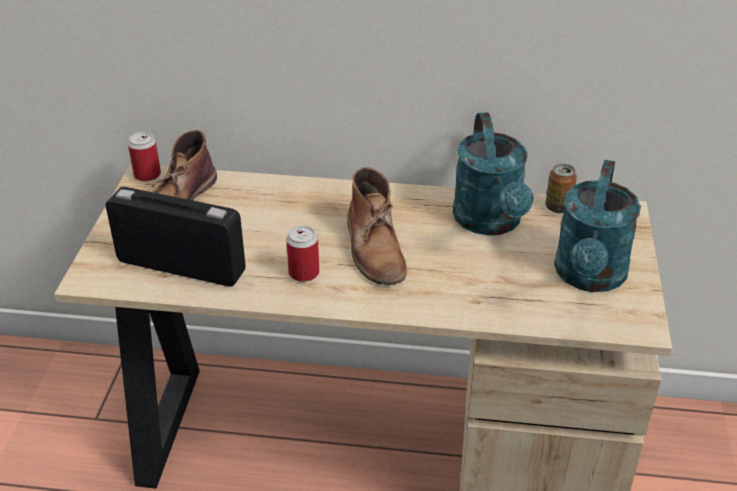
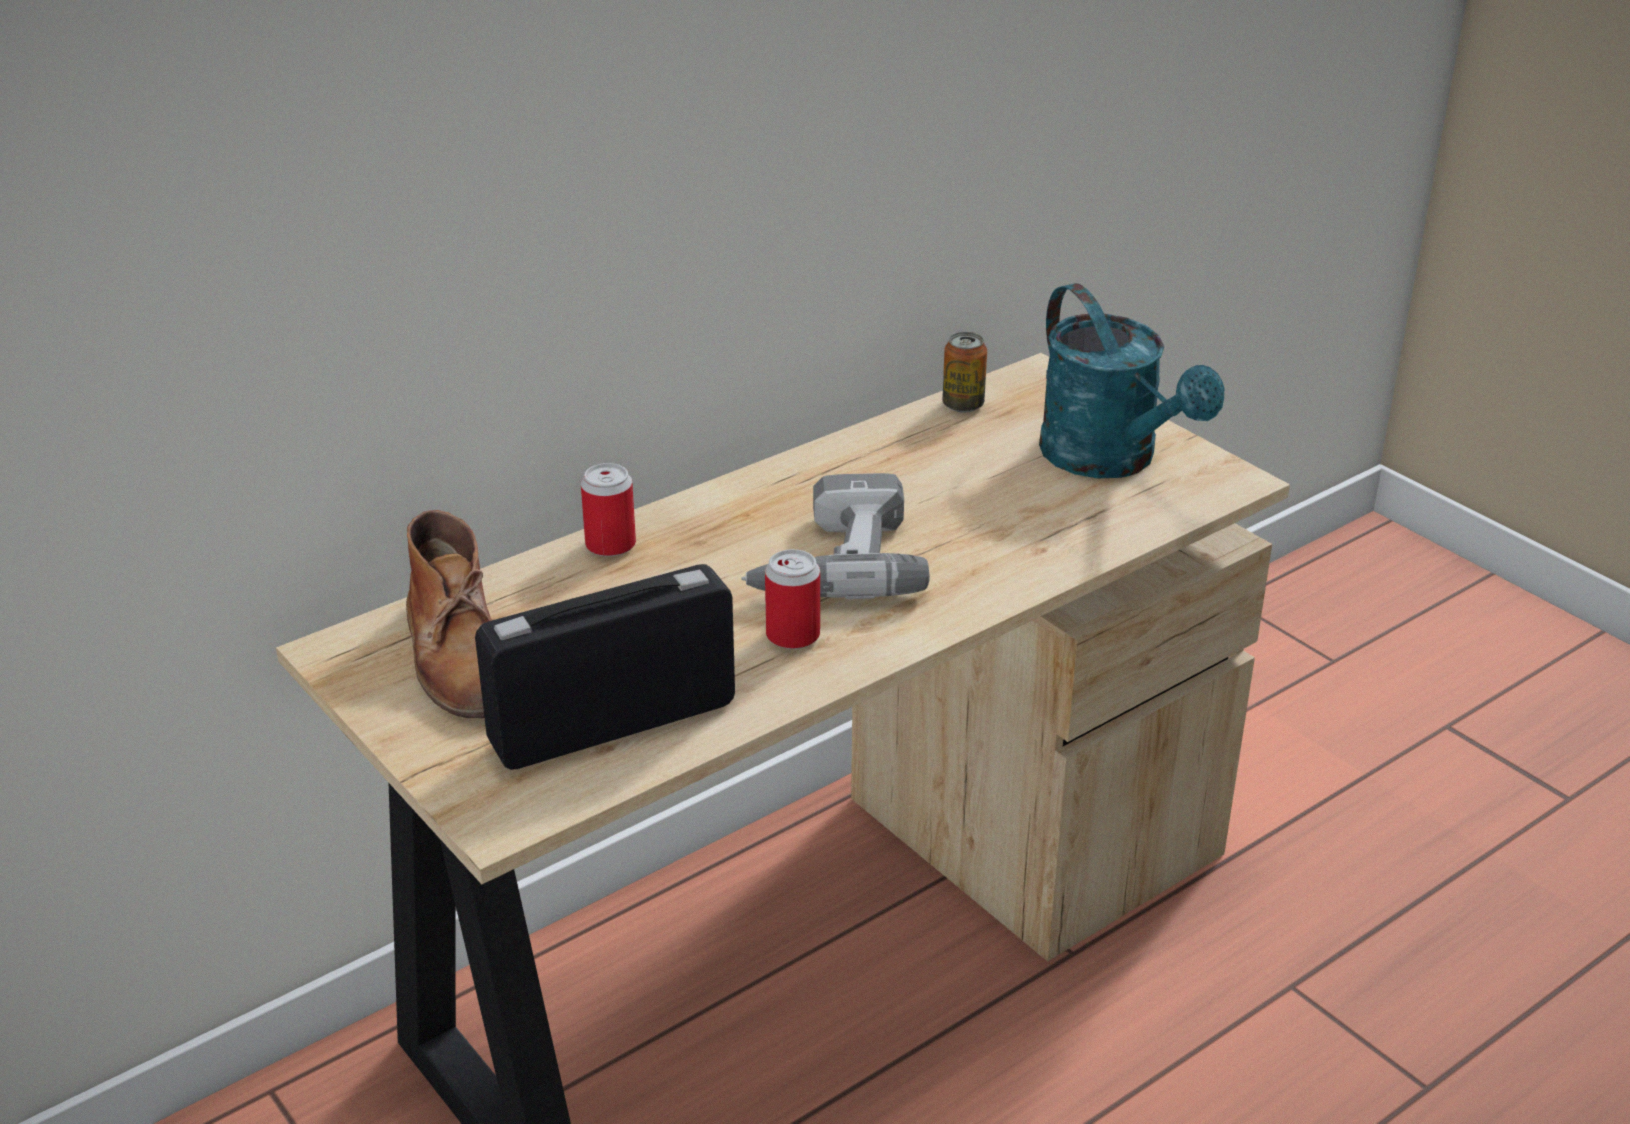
camera: 45 degrees left, 5 degrees down
can [128,132,161,182] -> can moved to [581,463,636,557]
brown boot [347,167,407,285] -> power drill [741,473,930,599]
turquoise watering can [453,112,533,236] -> none

